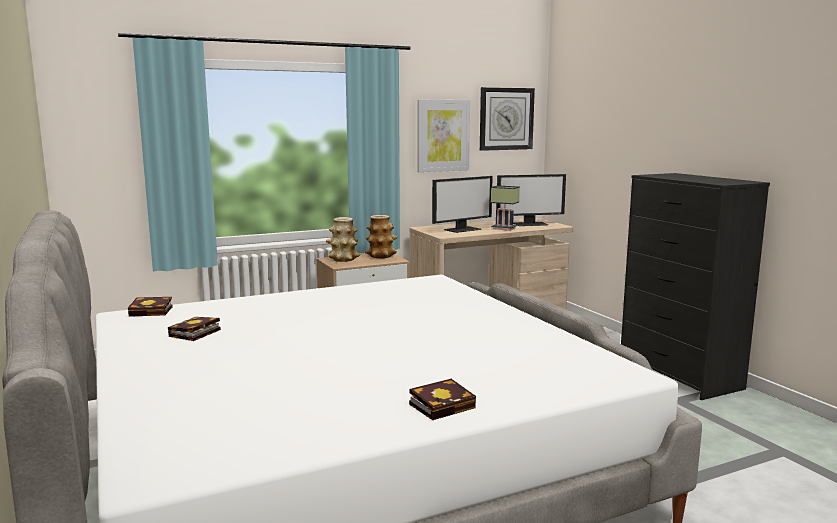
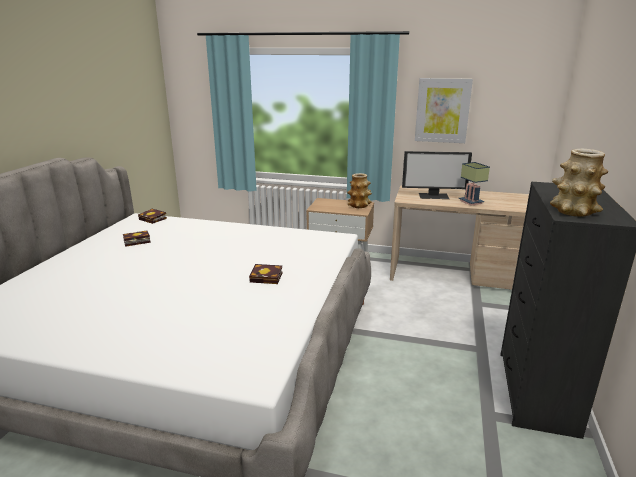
camera: 40 degrees right, 10 degrees up
vase [326,217,360,262] -> vase moved to [550,149,608,217]
book [409,379,476,420] -> book moved to [249,264,282,284]
wall clock [480,87,535,151] -> none
monitor [496,174,566,226] -> none

